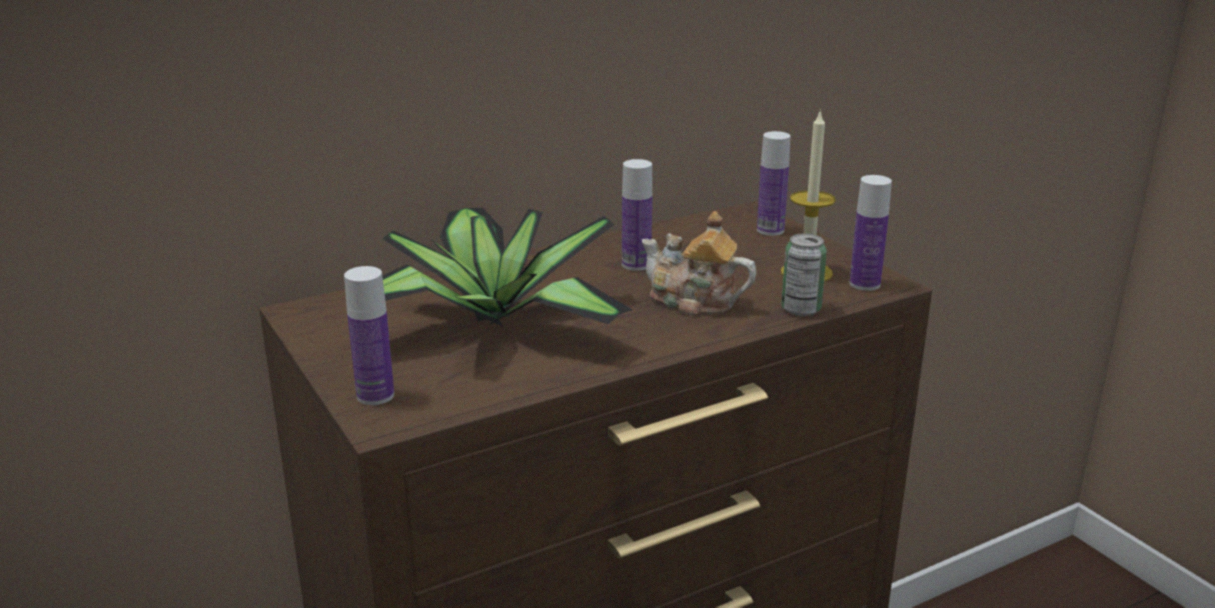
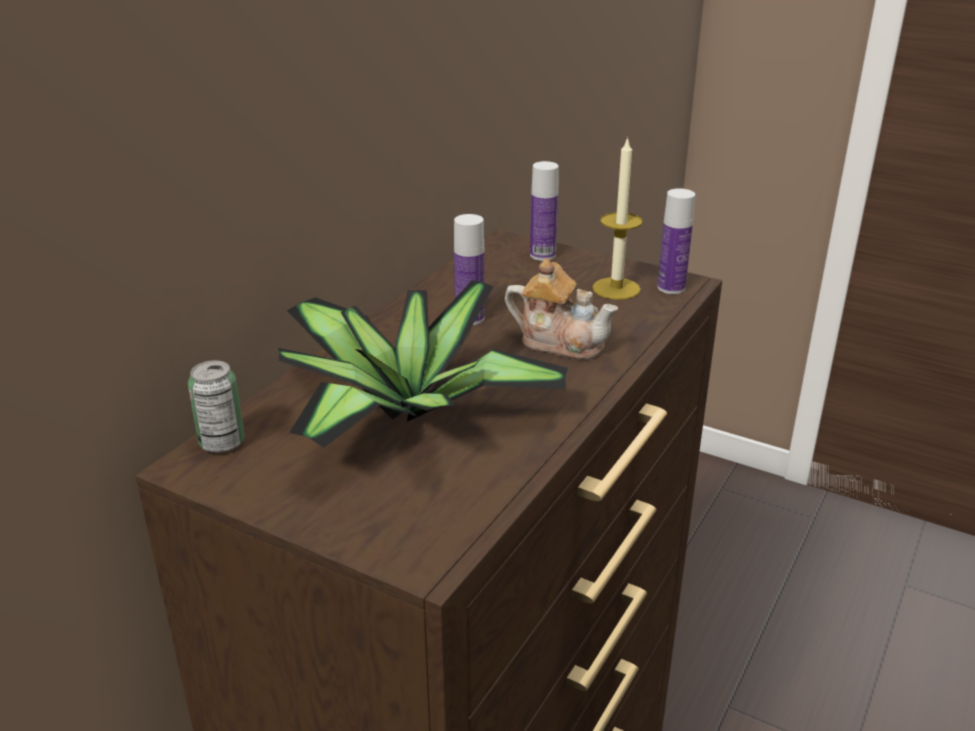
camera: 30 degrees left, 5 degrees up
bottle [344,266,394,405] -> none
teapot [642,211,757,316] -> teapot turned 150 degrees counterclockwise [505,258,618,360]
can [781,233,827,316] -> can moved to [188,360,245,453]

